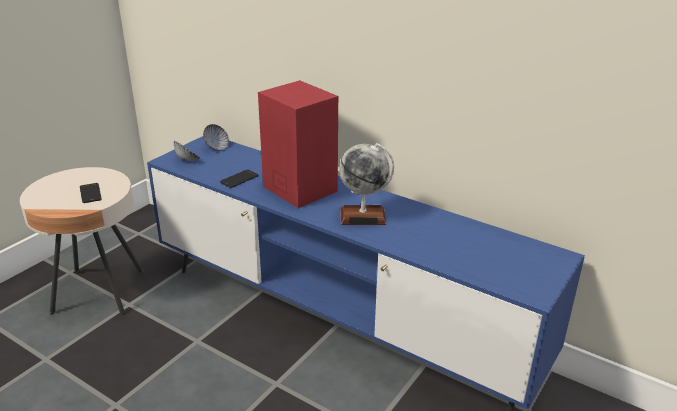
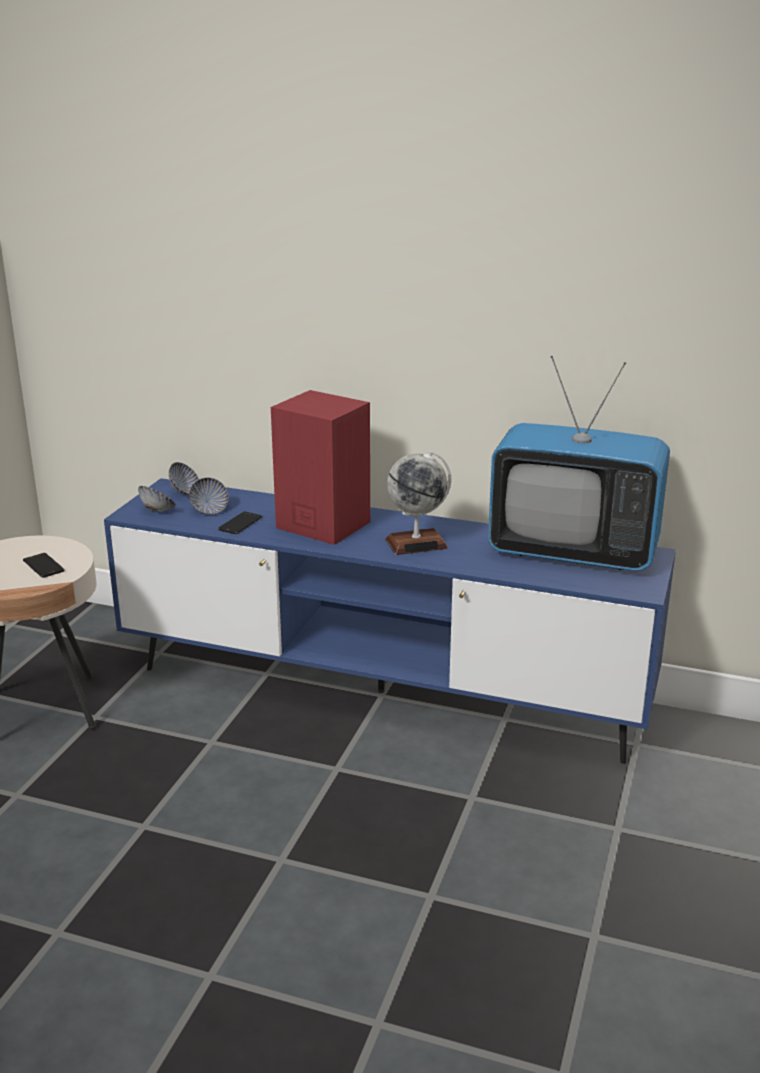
camera: 15 degrees left, 5 degrees down
none -> bowl [189,478,229,515]
none -> television [488,356,670,571]

